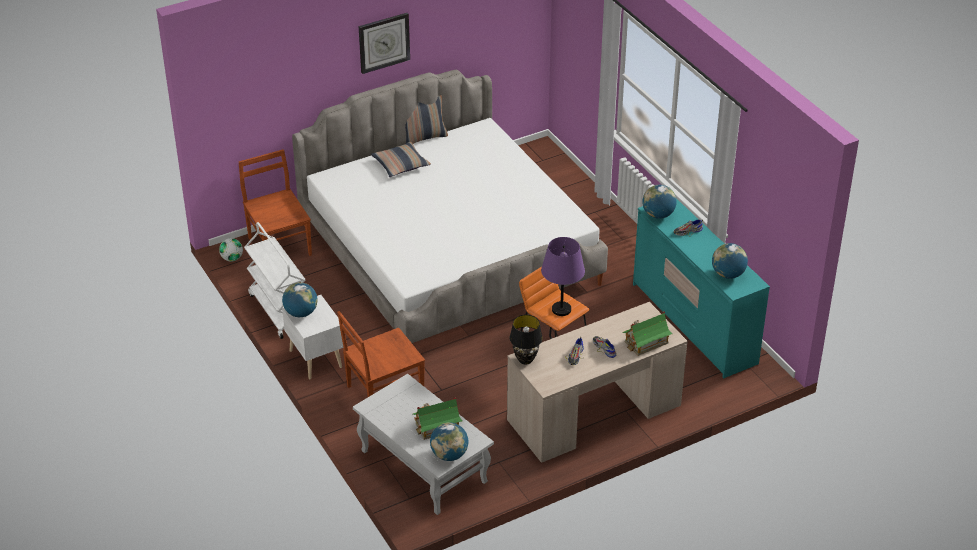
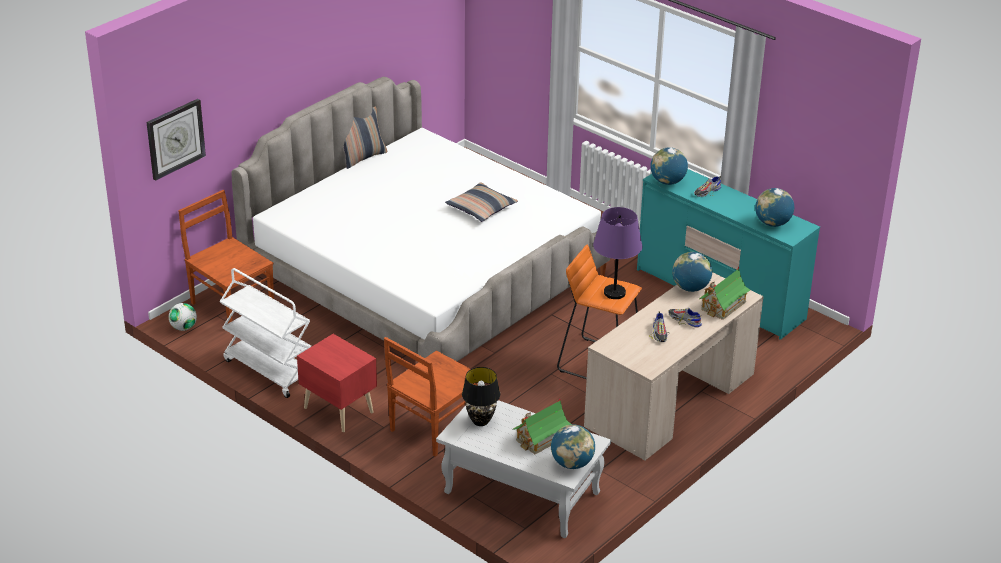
camera: 20 degrees left, 5 degrees down
globe [282,283,317,317] -> globe moved to [672,252,712,292]
white nightstand [282,295,343,379] -> red nightstand [297,334,377,432]
wall clock [359,13,410,74] -> wall clock moved to [147,99,206,180]
pillow [371,142,431,177] -> pillow moved to [445,182,518,222]
black table lamp [510,315,543,365] -> black table lamp moved to [462,367,500,426]

